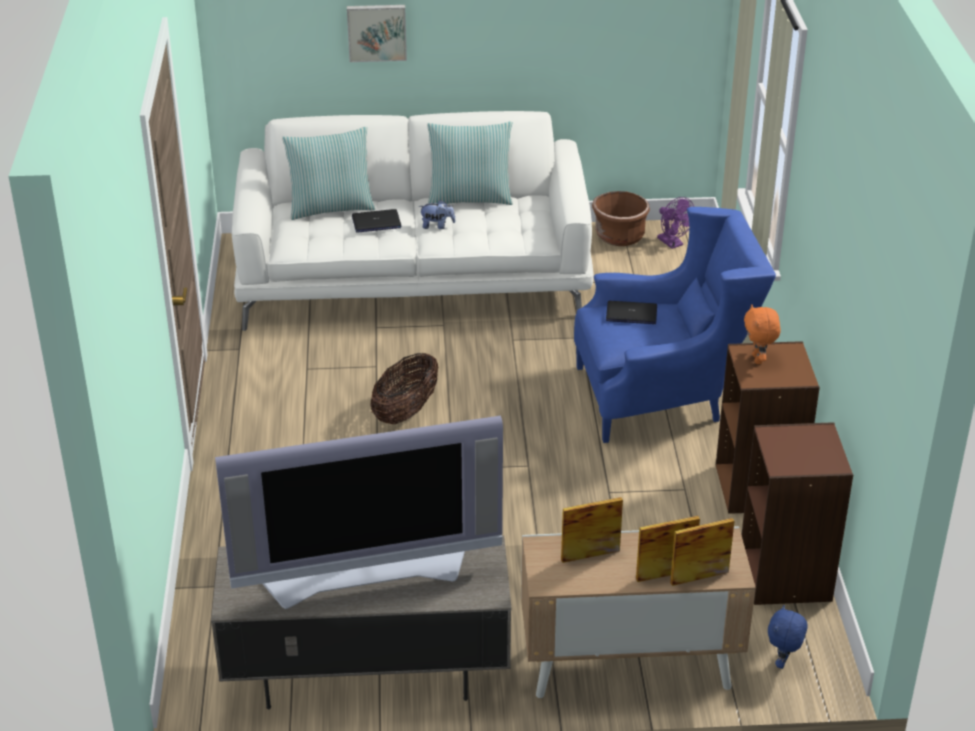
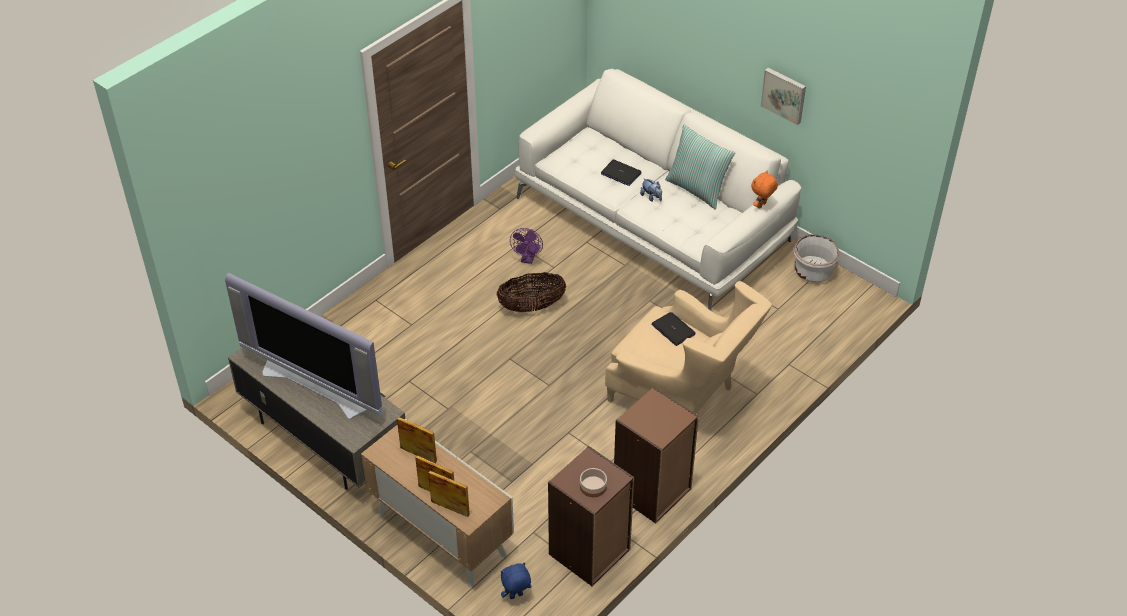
camera: 45 degrees right, 10 degrees up
pillow [282,127,375,220] -> none
picture [347,5,407,62] -> picture moved to [761,68,806,125]
blue armchair [574,207,776,443] -> beige armchair [605,281,772,414]
brown planter [592,191,650,246] -> white planter [794,234,839,283]
purple fan [657,197,694,249] -> purple fan moved to [510,228,543,264]
orange plush toy [744,304,780,364] -> orange plush toy moved to [751,170,778,209]
none -> bowl [580,468,607,497]

